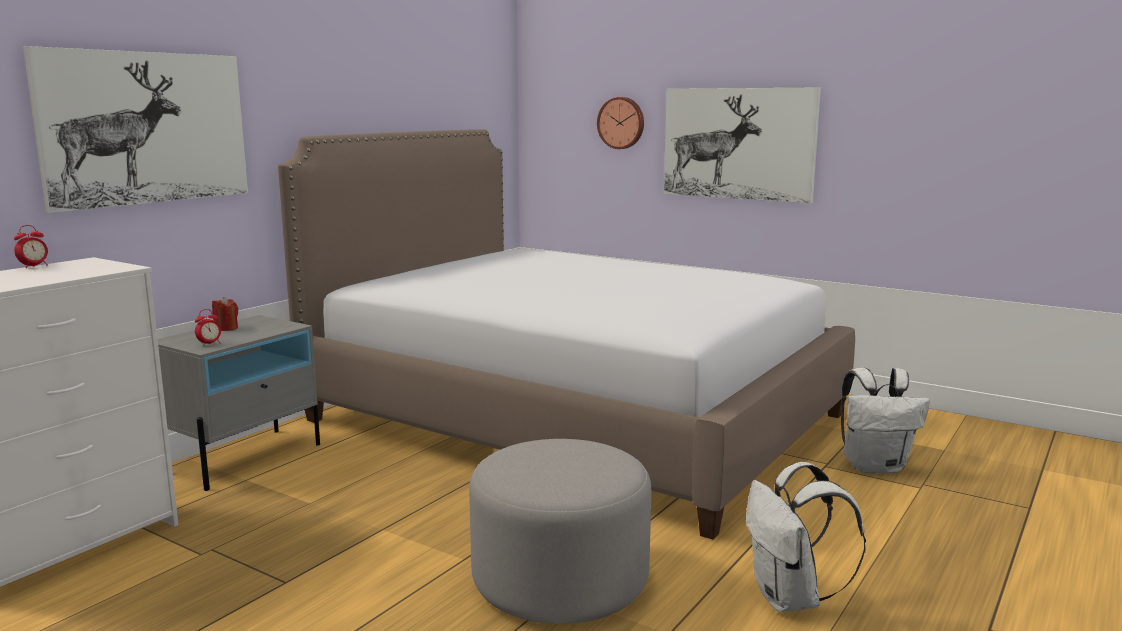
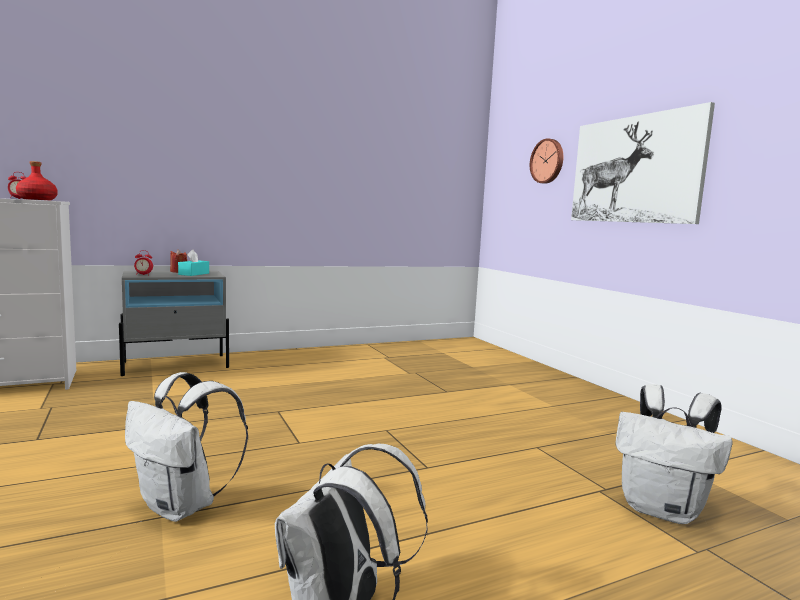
camera: 30 degrees right, 5 degrees down
picture [23,46,248,213] -> none
bed [278,129,855,540] -> none
grey ottoman [469,439,651,624] -> white backpack [125,372,248,522]
none -> red bottle [16,161,58,200]
none -> turquoise tissue box [178,250,209,276]

